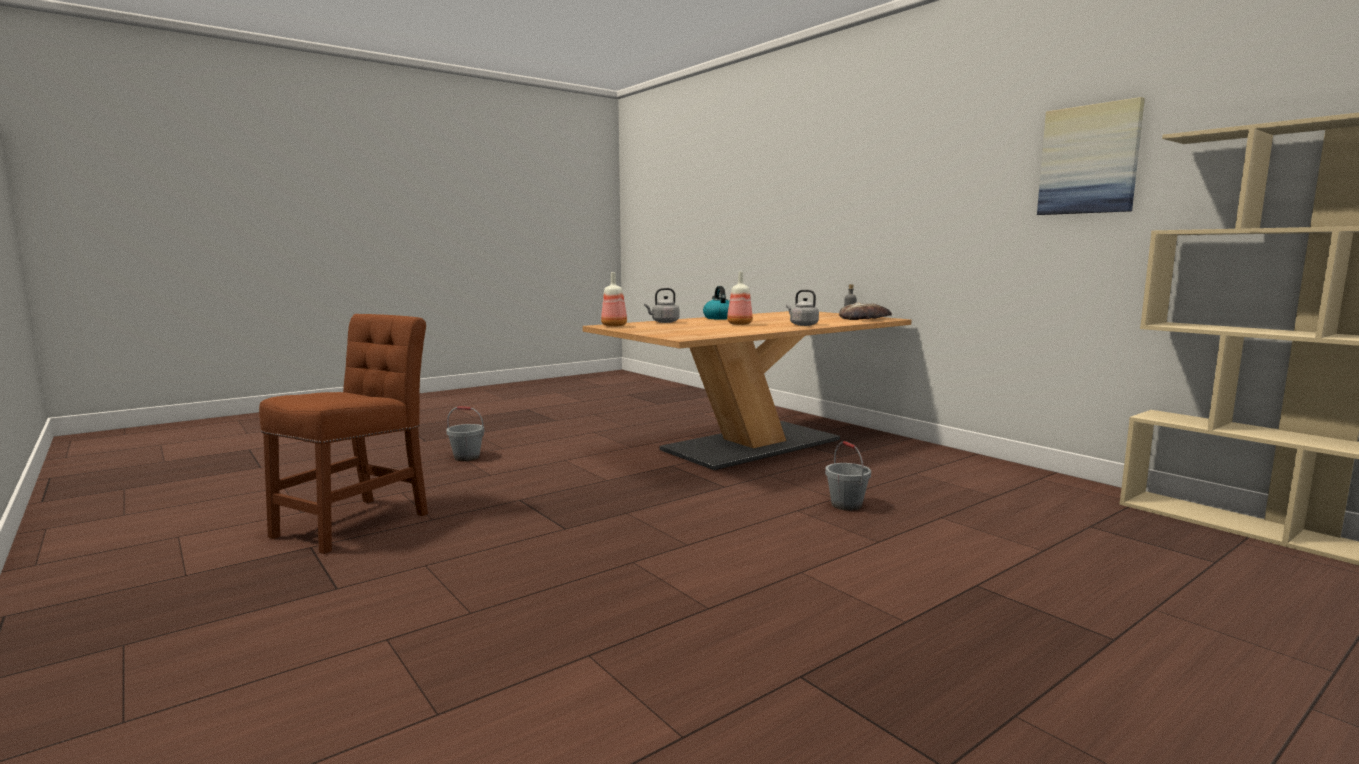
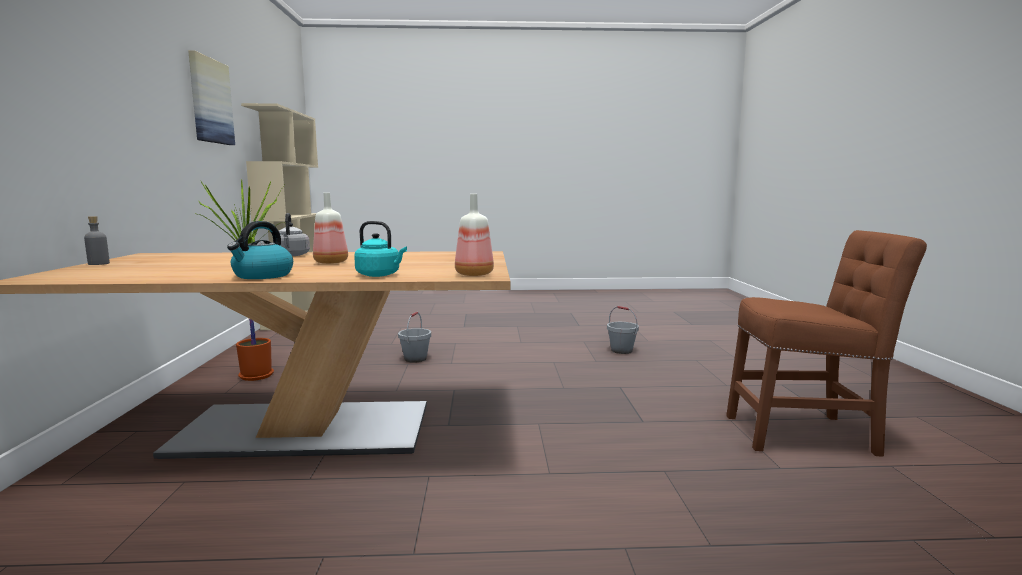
camera: 145 degrees left, 0 degrees up
brown chair [259,314,428,554] -> brown chair turned 150 degrees counterclockwise [726,230,927,457]
grey bucket [446,406,484,461] -> grey bucket moved to [607,306,639,354]
grey kettle [644,288,679,323] -> turquoise kettle [354,221,407,277]
bread [839,302,892,320] -> none
none -> potted plant [198,179,285,381]

